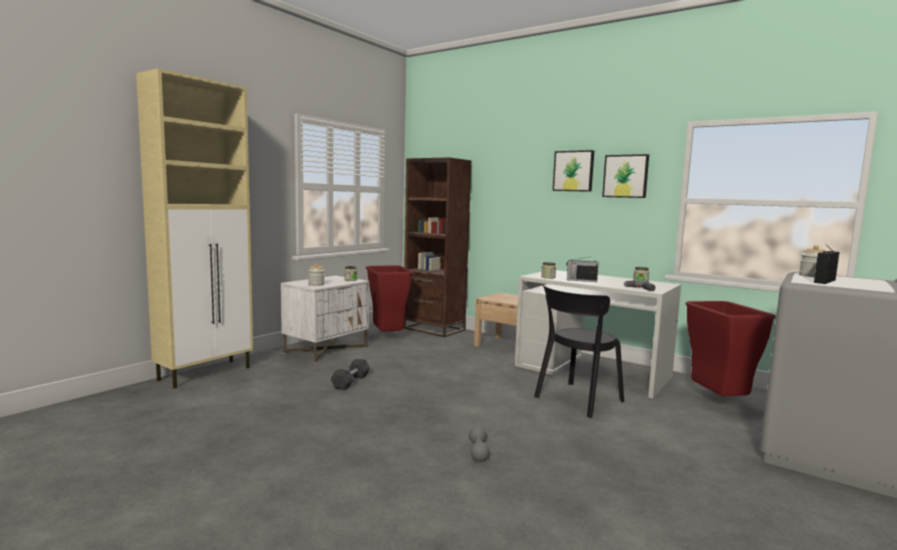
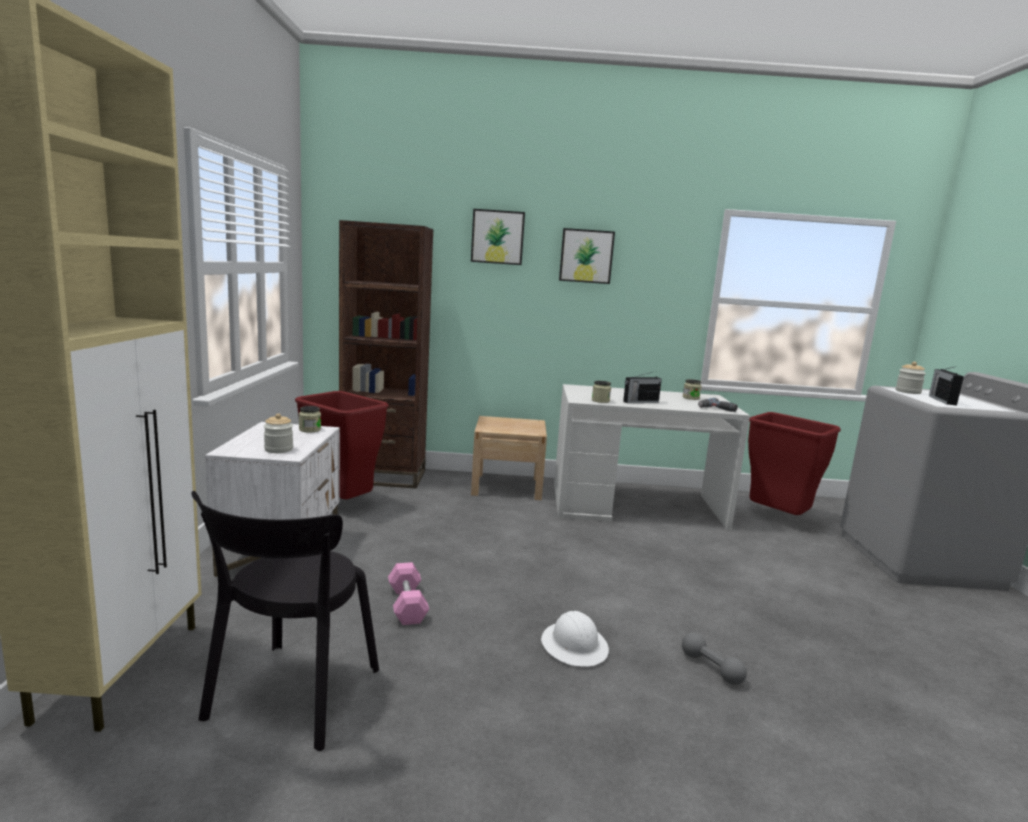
camera: 35 degrees left, 5 degrees up
grey dumbbell [331,359,370,390] -> pink dumbbell [388,562,429,625]
black chair [534,285,624,418] -> black chair moved to [191,491,379,751]
picture [602,154,649,198] -> picture moved to [471,209,525,265]
none -> white hard hat [541,611,609,667]

